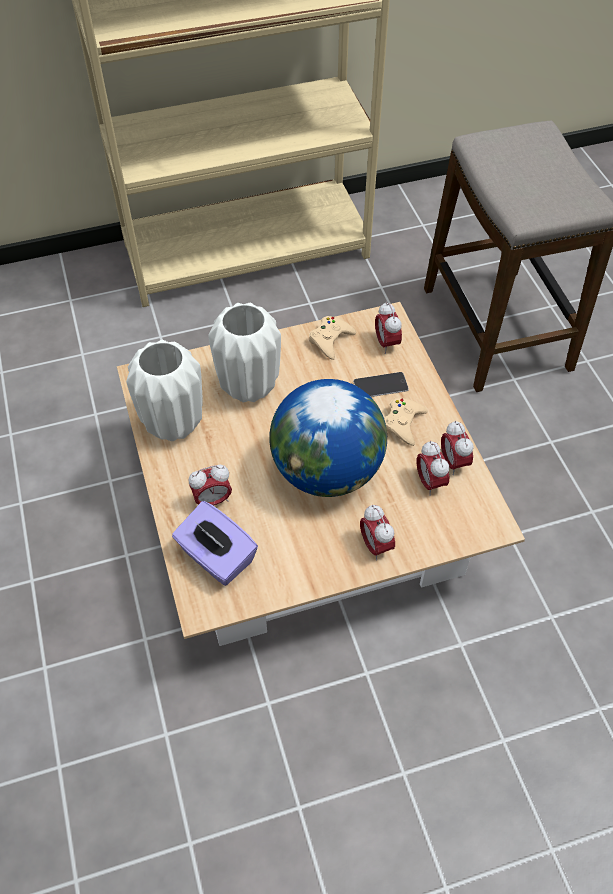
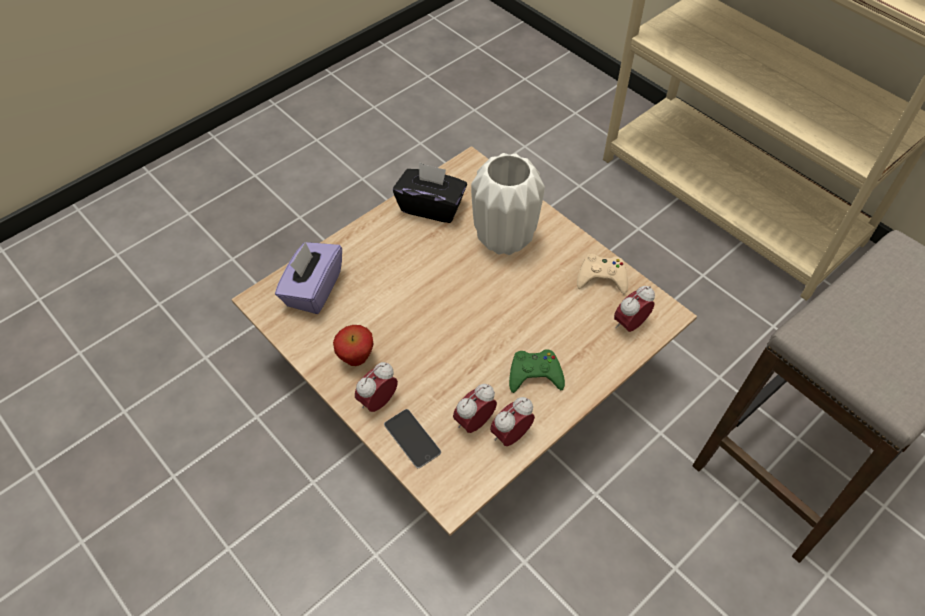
camera: 65 degrees right, 0 degrees up
white vase [126,340,202,441] -> black tissue box [393,162,467,223]
alarm clock [189,465,232,506] -> none
globe [269,379,387,497] -> none
phone [353,372,409,397] -> phone moved to [384,409,441,468]
beige game controller [384,398,428,446] -> green game controller [509,349,565,393]
none -> apple [333,325,374,366]

